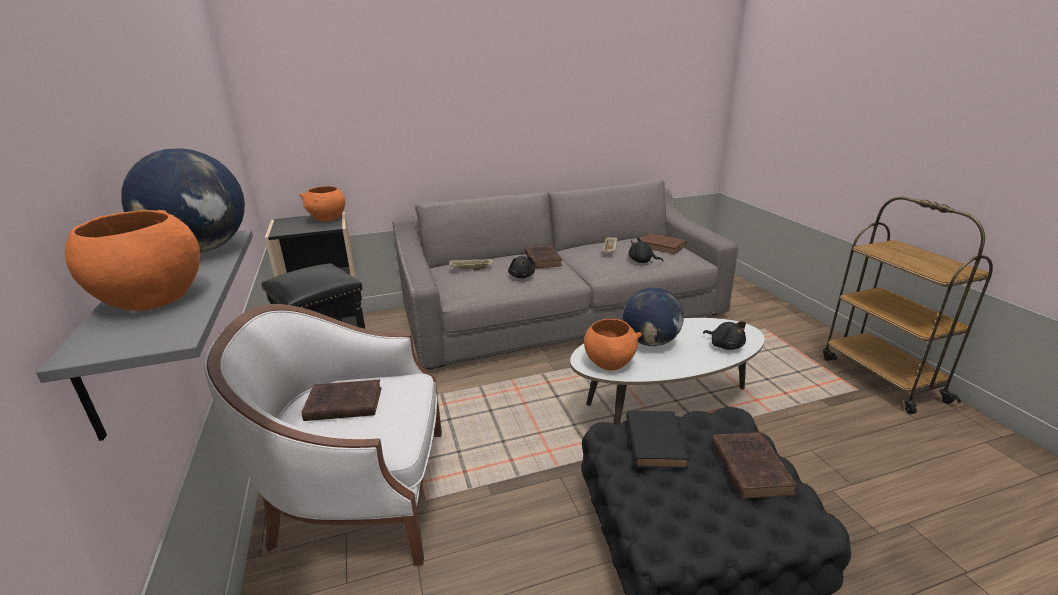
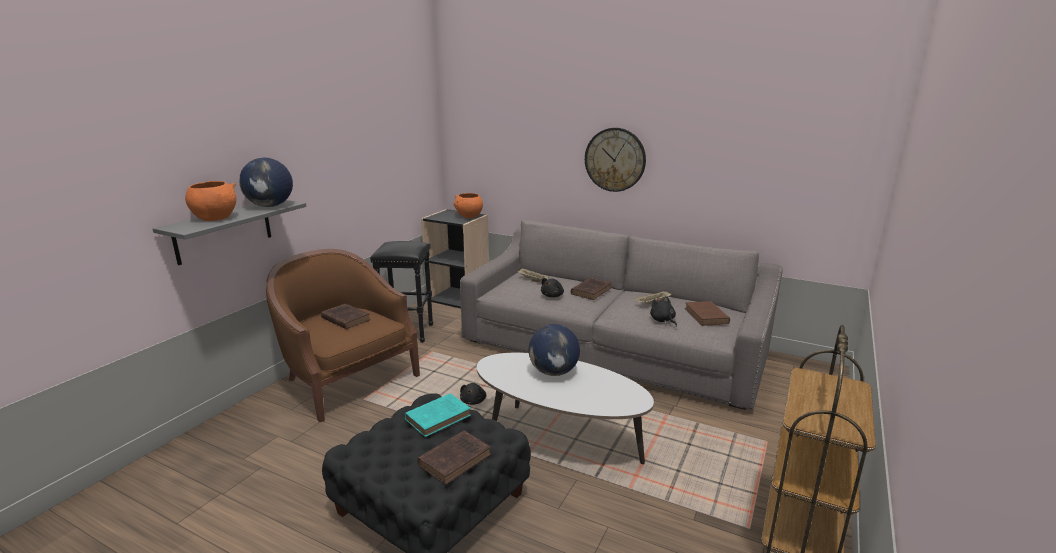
camera: 45 degrees right, 5 degrees down
white armchair [204,304,442,566] -> brown armchair [266,249,420,423]
orange bowl [584,319,642,371] -> none
black book [626,411,689,469] -> turquoise book [405,393,471,437]
black plush toy [703,322,746,350] -> black plush toy moved to [460,383,486,405]
none -> wall clock [585,128,646,192]

